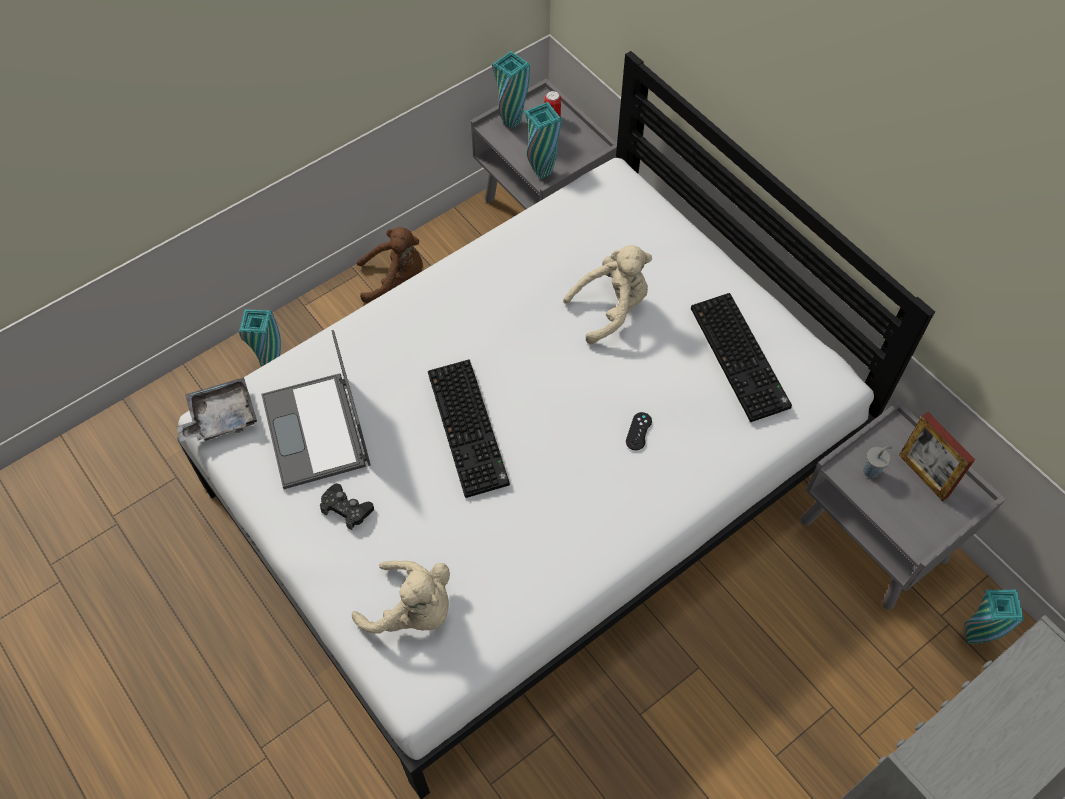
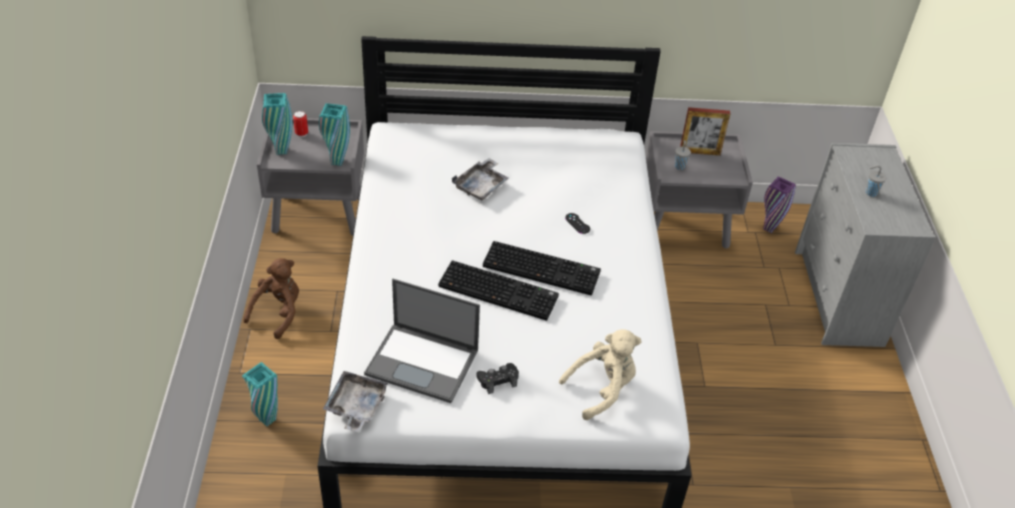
camera: 55 degrees left, 15 degrees down
beige plush toy [563,245,652,344] -> grey tray [452,158,509,200]
keyboard [691,293,792,422] -> keyboard moved to [483,241,601,295]
turquoise vase [965,590,1024,644] -> purple vase [763,176,796,233]
none -> grey cup [866,165,886,197]

